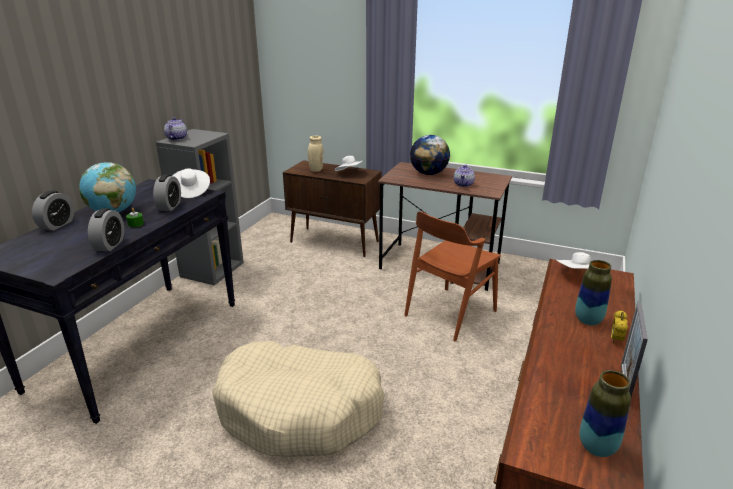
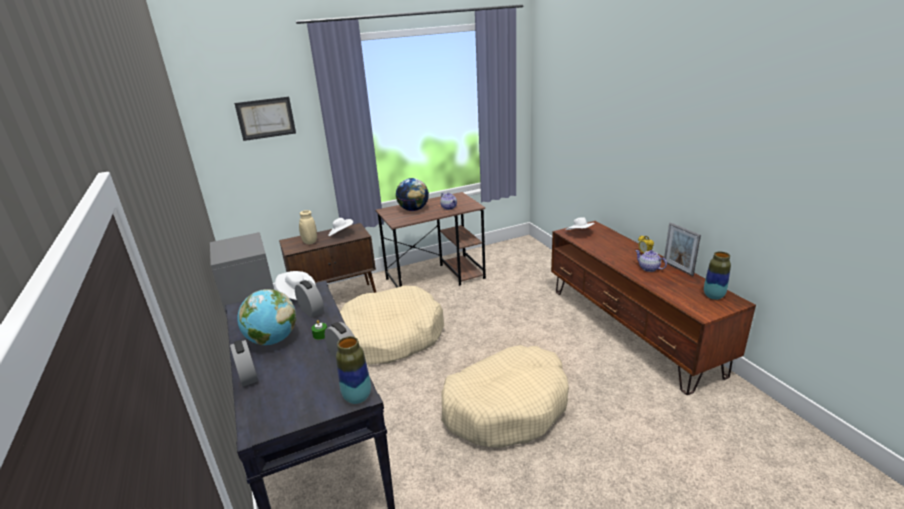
camera: 45 degrees left, 0 degrees up
teapot [164,117,187,141] -> teapot moved to [635,250,667,272]
brown chair [404,212,501,341] -> none
vase [575,260,612,325] -> vase moved to [336,336,371,404]
none -> picture [234,97,296,141]
none -> beige dog bed [340,286,444,365]

